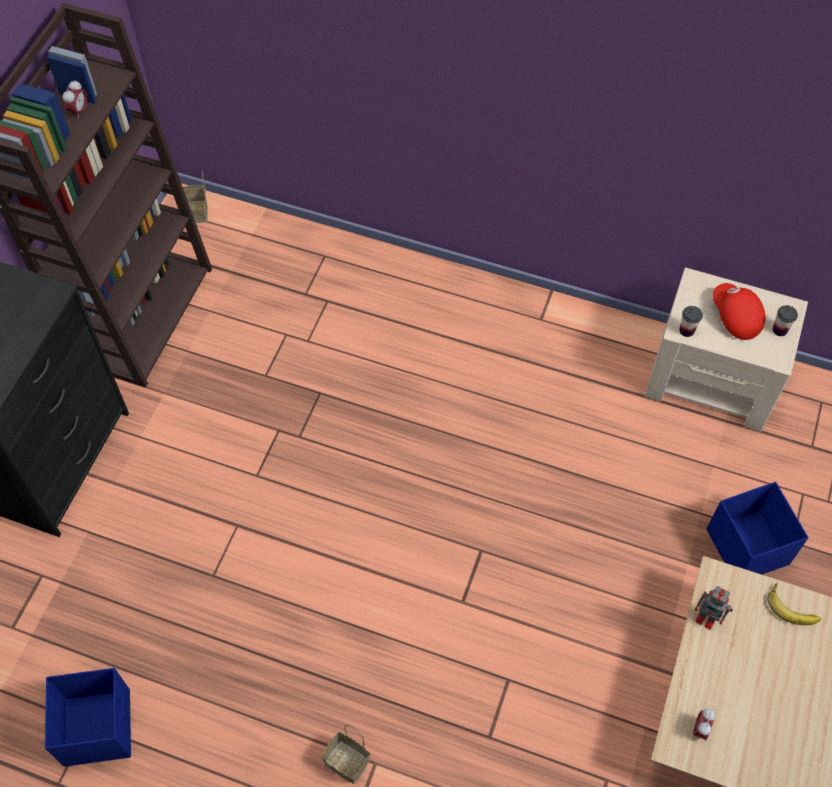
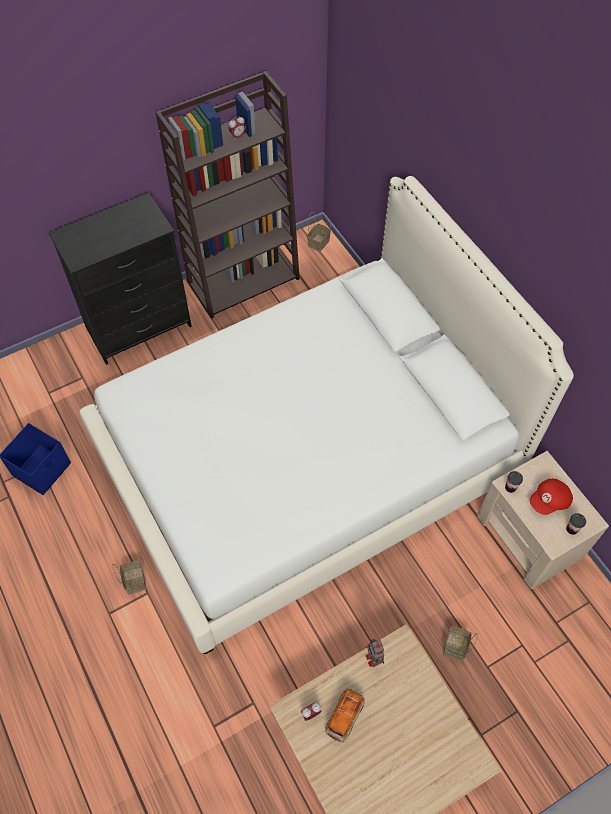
camera: 40 degrees right, 0 degrees up
blue storage box [707,482,809,575] -> basket [443,625,478,662]
red cap [713,283,765,340] -> red cap turned 135 degrees counterclockwise [530,479,573,515]
banana [767,583,821,625] -> none
none -> white bed [79,176,574,655]
none -> toy car [325,689,365,742]

